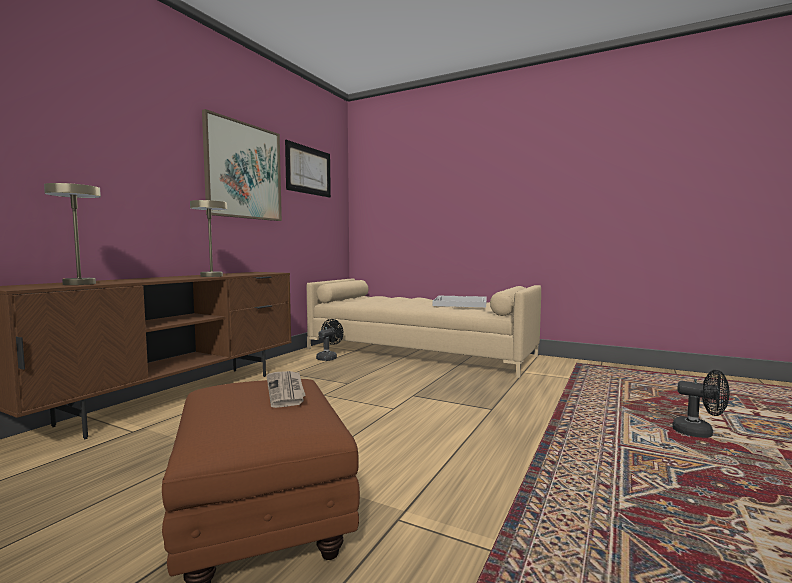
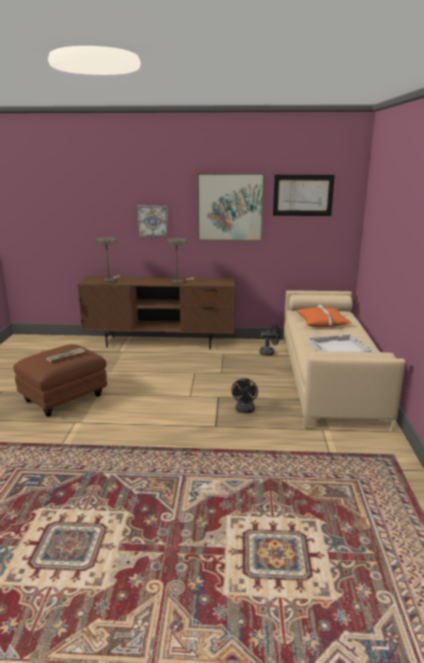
camera: 65 degrees right, 15 degrees up
black fan [672,370,730,438] -> black fan moved to [231,378,258,413]
none -> picture [137,206,168,237]
none -> orange pillow [296,305,351,327]

